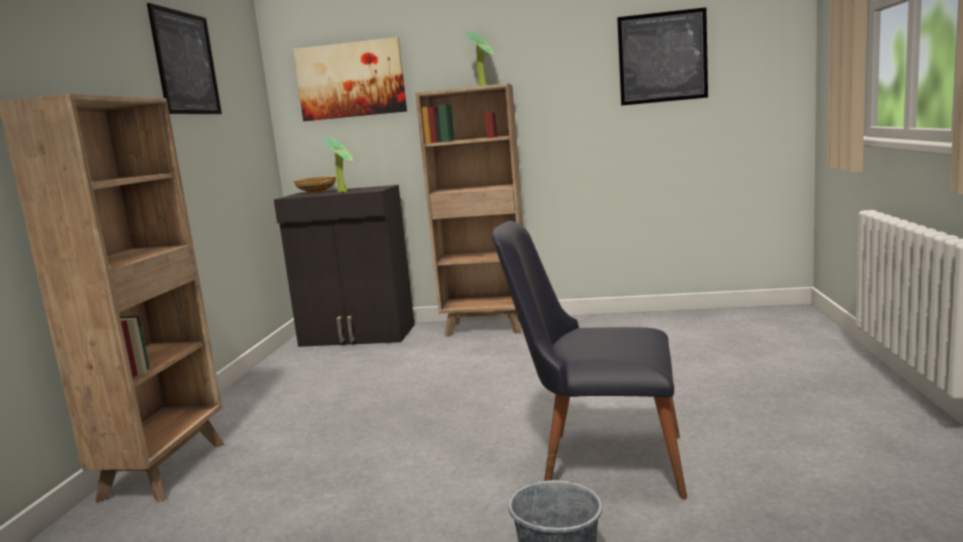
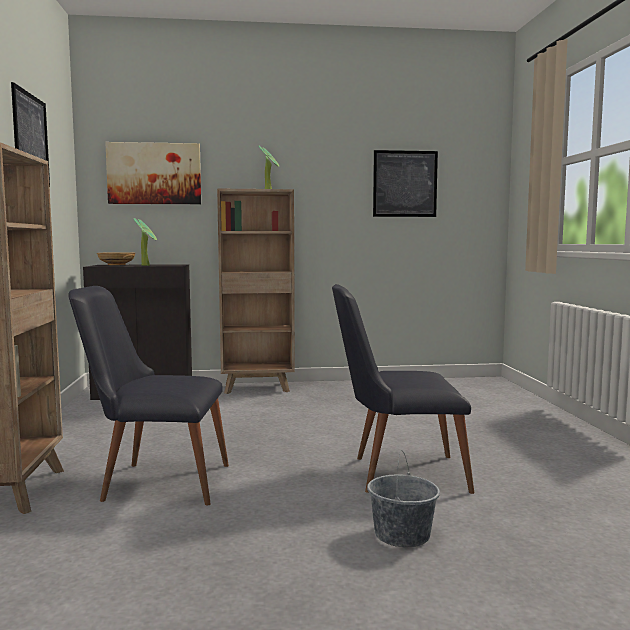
camera: 15 degrees left, 5 degrees down
none -> black chair [68,286,229,506]

